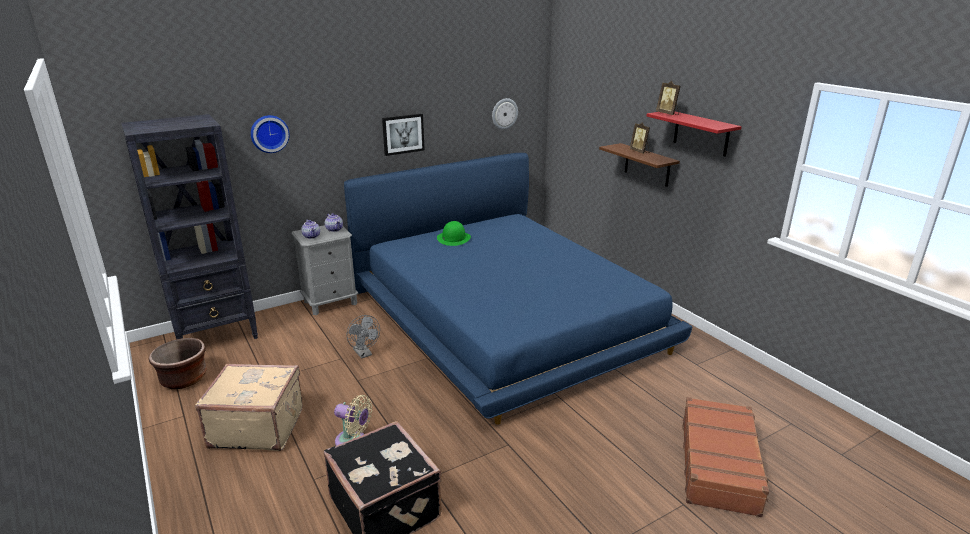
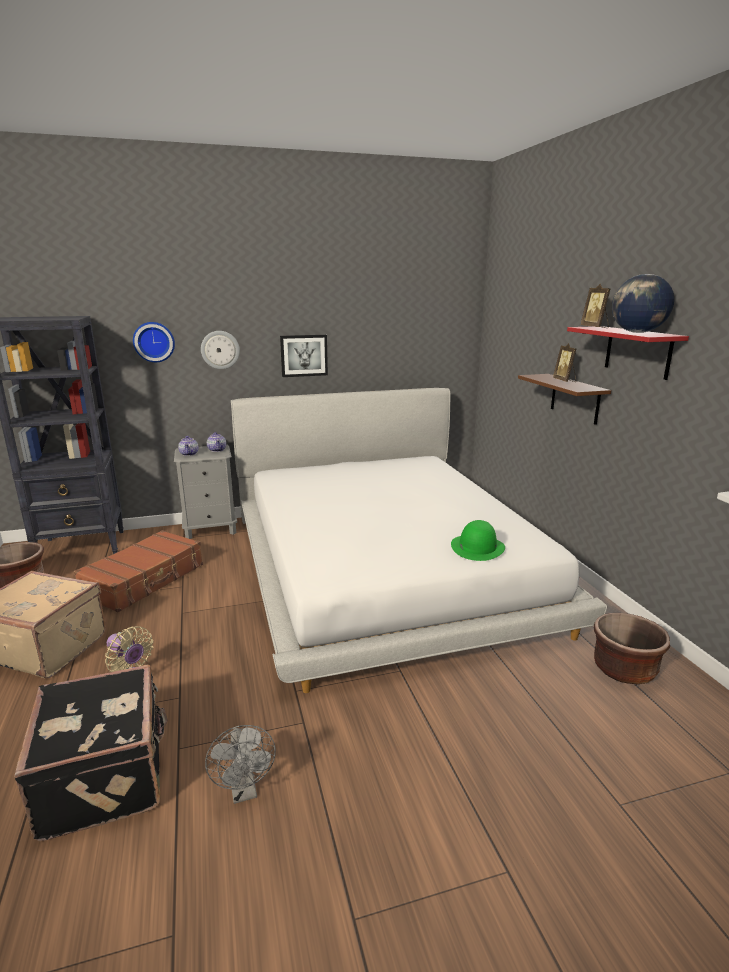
camera: 15 degrees right, 5 degrees down
blue bed [344,153,692,425] -> white bed [231,388,607,693]
grey fan [346,315,380,359] -> grey fan moved to [205,725,276,804]
green hat [437,221,471,246] -> green hat moved to [451,520,505,561]
wall clock [492,98,518,130] -> wall clock moved to [201,331,240,369]
brown suitcase [682,397,769,517] -> brown suitcase moved to [74,530,203,612]
none -> brown planter [594,613,670,684]
none -> globe [612,274,674,333]

